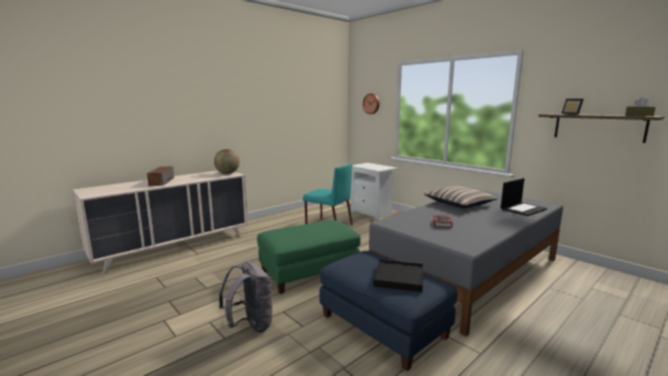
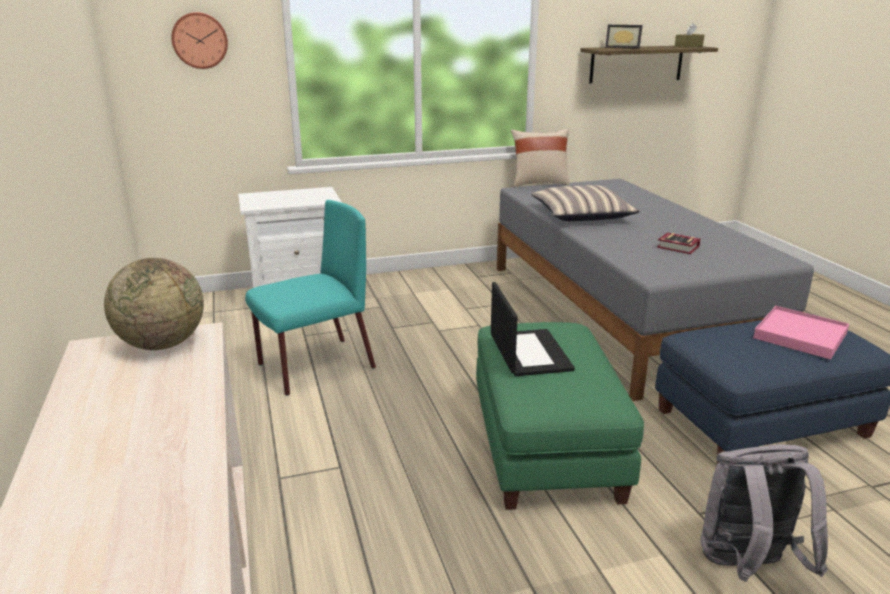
camera: 65 degrees left, 10 degrees up
speaker [147,166,174,186] -> none
black tray [373,260,423,292] -> pink tray [753,306,849,360]
laptop [501,178,547,216] -> laptop moved to [491,282,575,376]
none -> beige pillow [511,128,570,187]

